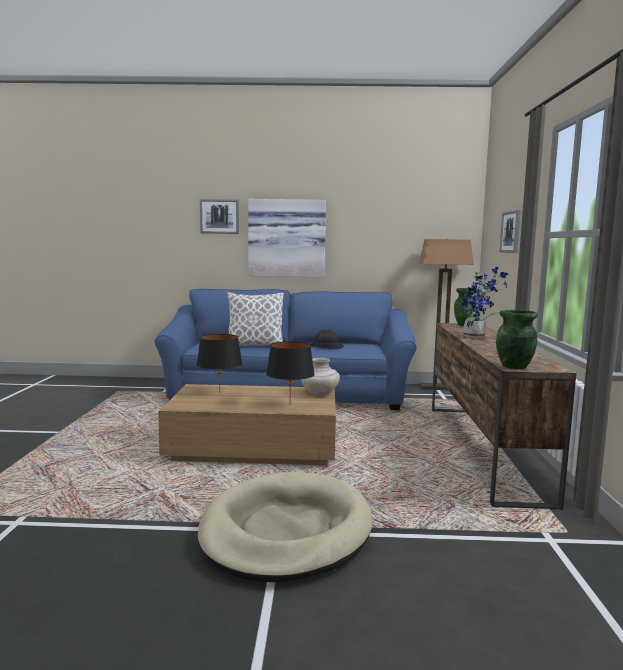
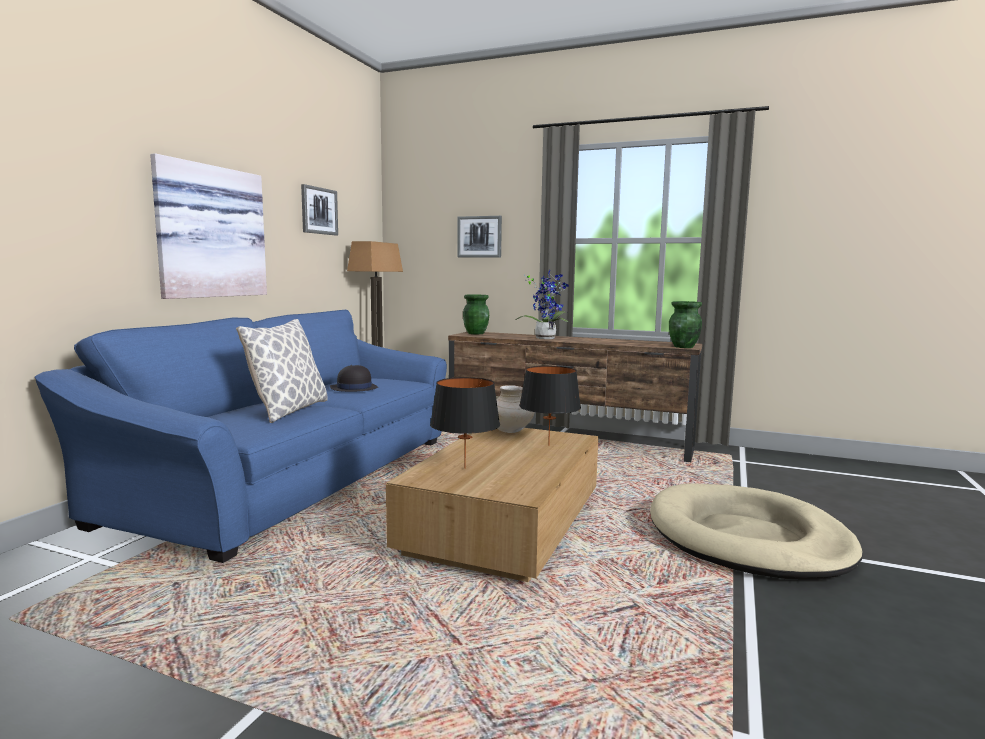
camera: 70 degrees left, 0 degrees up
picture [200,199,239,234] -> picture moved to [301,184,338,235]

